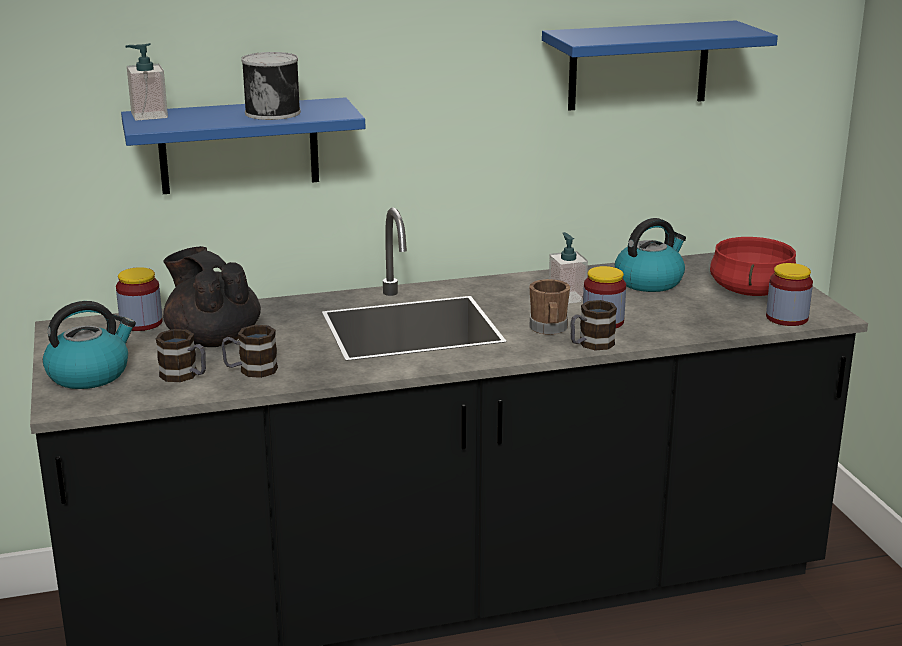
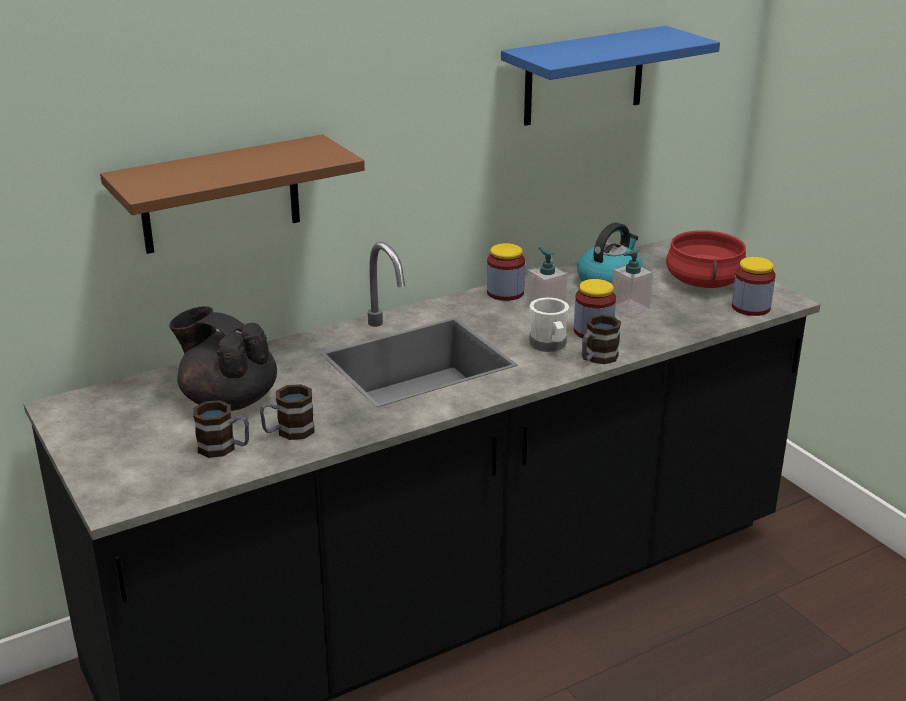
camera: 15 degrees left, 5 degrees up
kettle [43,301,136,389] -> none
jar [116,267,163,331] -> jar moved to [487,243,525,301]
blue shelf [121,97,365,194] -> brown shelf [100,134,365,254]
soap dispenser [125,43,168,121] -> soap dispenser moved to [612,249,653,316]
can [241,52,301,120] -> none
brown mug [530,279,570,335] -> white mug [529,298,569,352]

